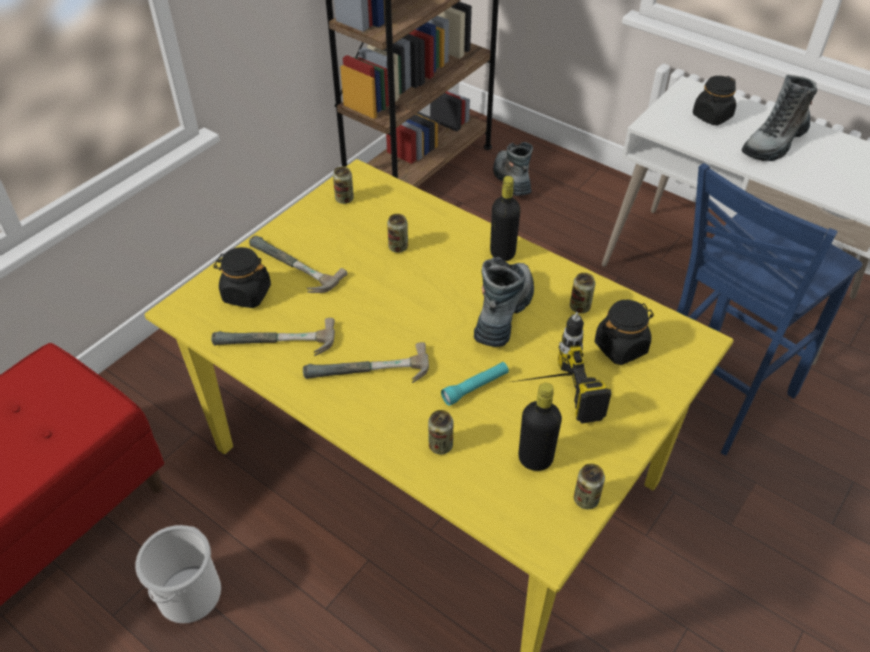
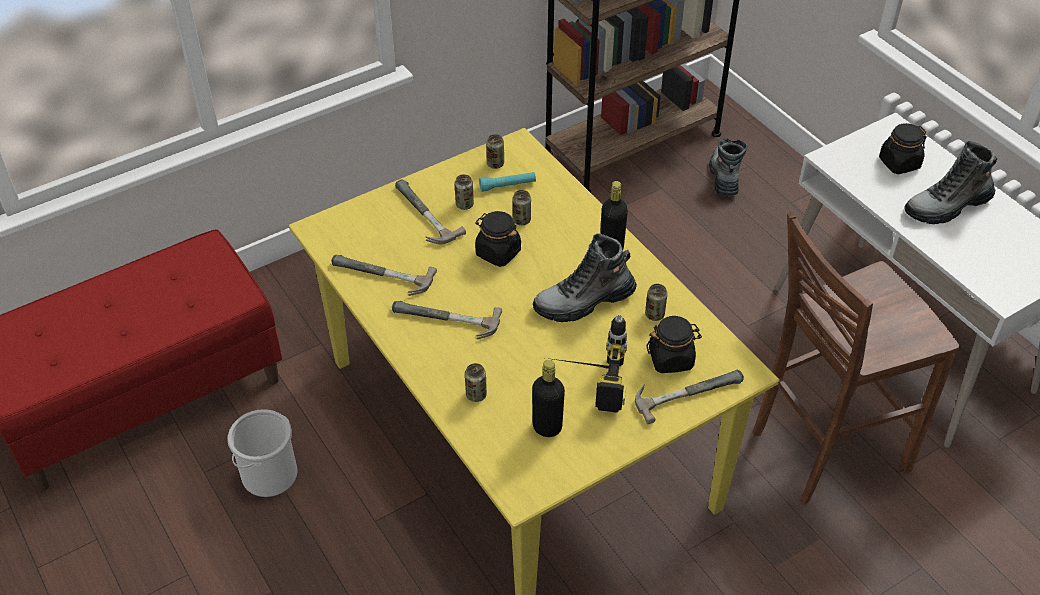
camera: 20 degrees right, 0 degrees up
black jar [213,247,271,308] -> black jar moved to [475,211,521,267]
turquoise flashlight [441,362,509,406] -> turquoise flashlight moved to [479,172,536,192]
boot [474,257,534,347] -> boot turned 150 degrees counterclockwise [533,233,637,322]
can [574,464,605,509] -> can moved to [454,174,474,210]
blue stool [677,163,863,455] -> brown stool [753,212,960,505]
none -> hammer [635,370,744,424]

